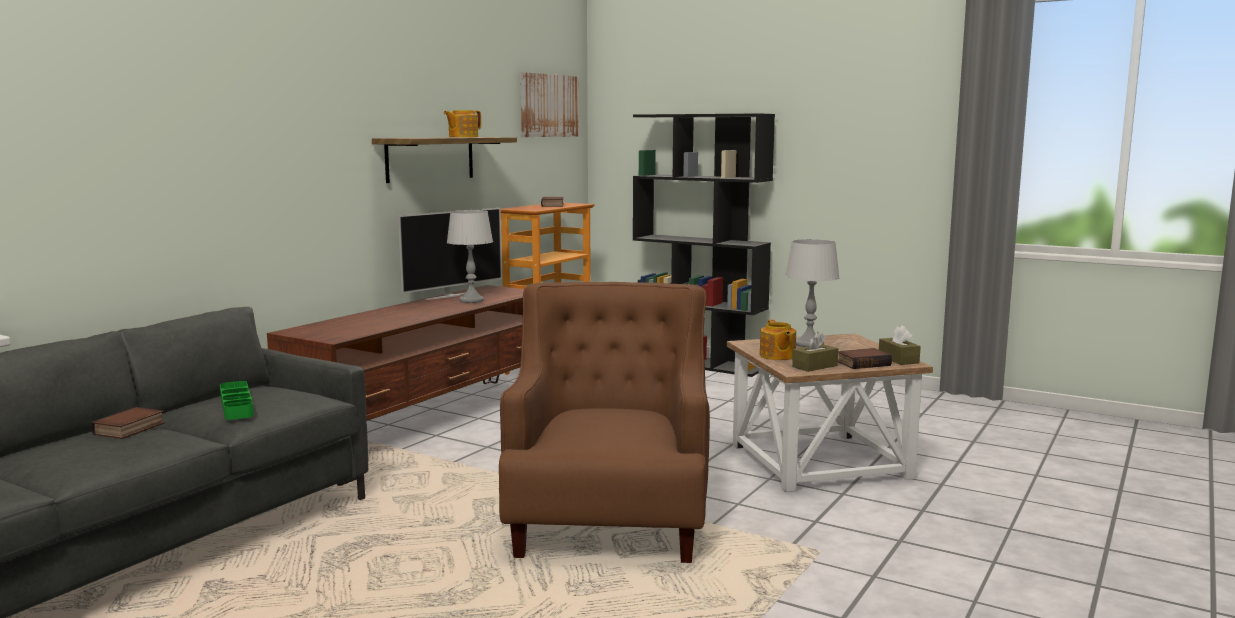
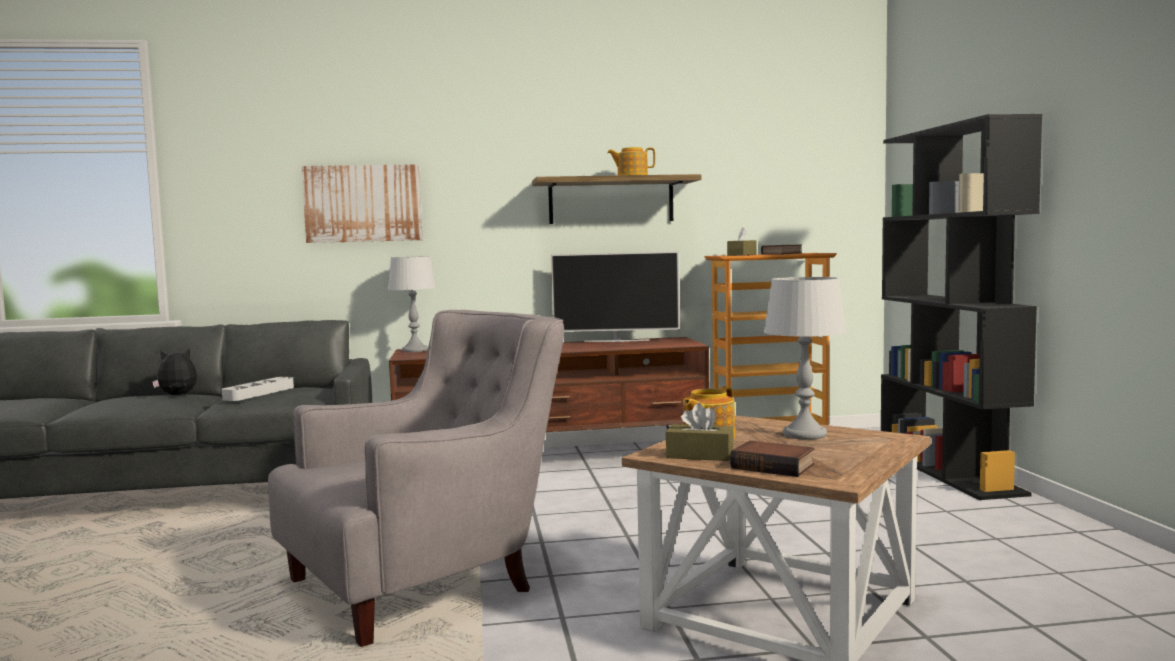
camera: 50 degrees right, 5 degrees down
book [91,407,165,439] -> plush toy [152,348,197,395]
green tray [220,381,254,420] -> grey tray [222,377,294,401]
grey table lamp [447,210,493,303] -> grey table lamp moved to [387,256,437,352]
brown armchair [499,282,710,563] -> grey armchair [268,310,564,647]
picture [520,72,579,137] -> picture moved to [301,164,423,243]
brown tissue box [879,325,921,365] -> brown tissue box moved to [727,227,756,256]

